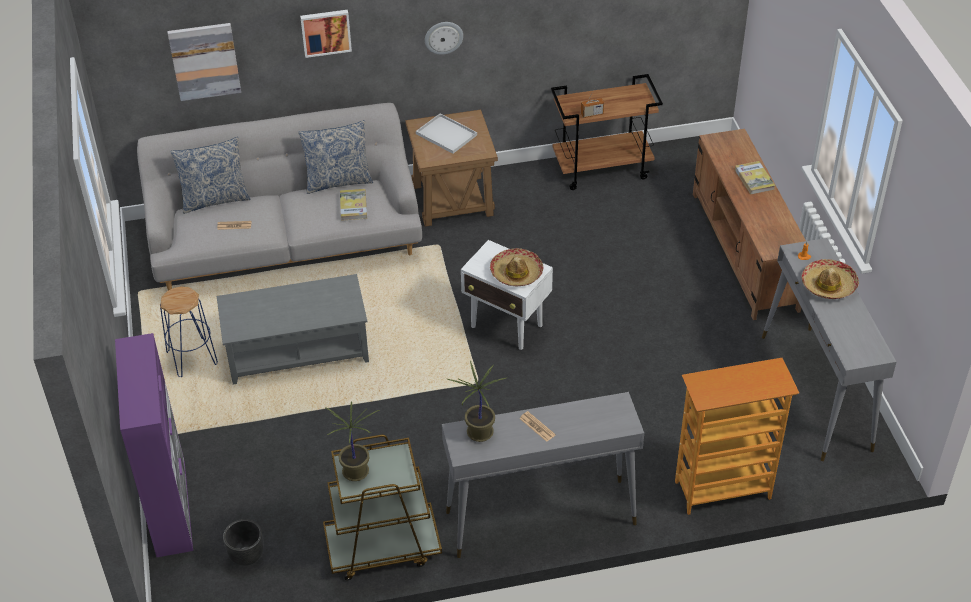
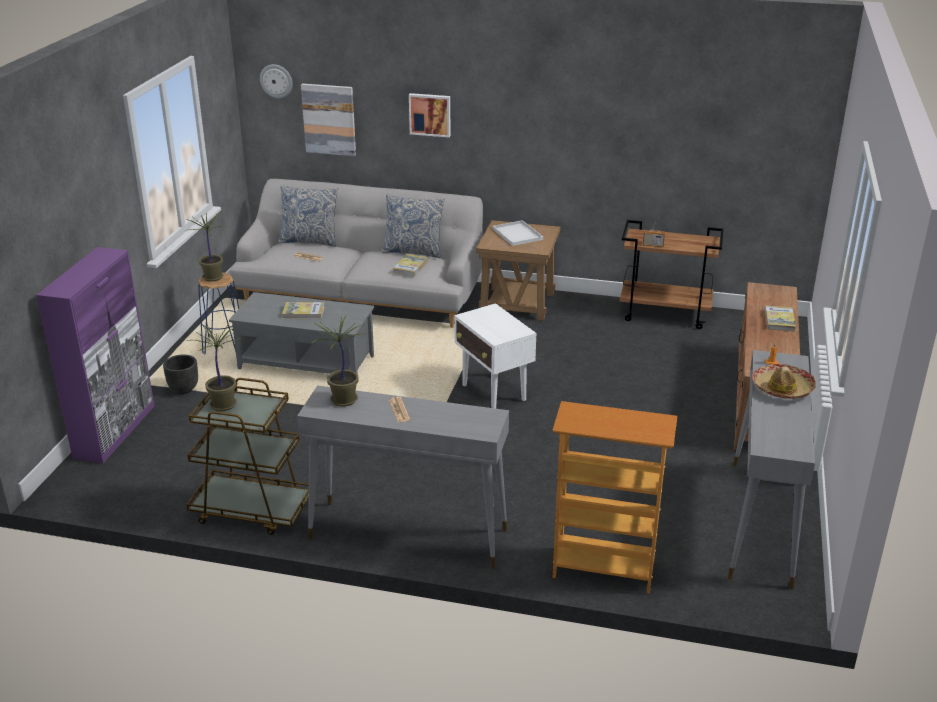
camera: 25 degrees right, 15 degrees down
black planter [223,519,264,566] -> black planter moved to [163,355,198,394]
wall clock [425,22,463,55] -> wall clock moved to [260,64,293,98]
hat [490,248,543,286] -> none
none -> potted plant [185,213,230,282]
none -> book [282,302,325,319]

